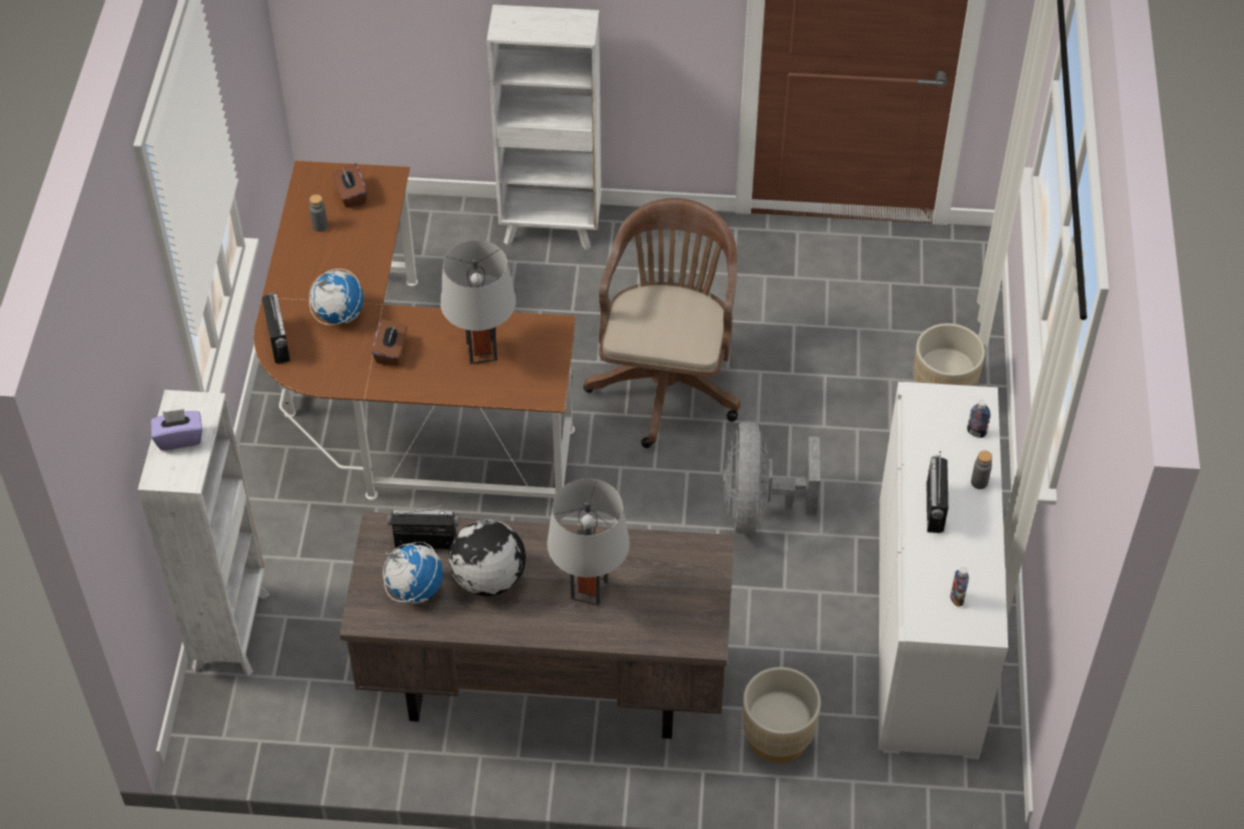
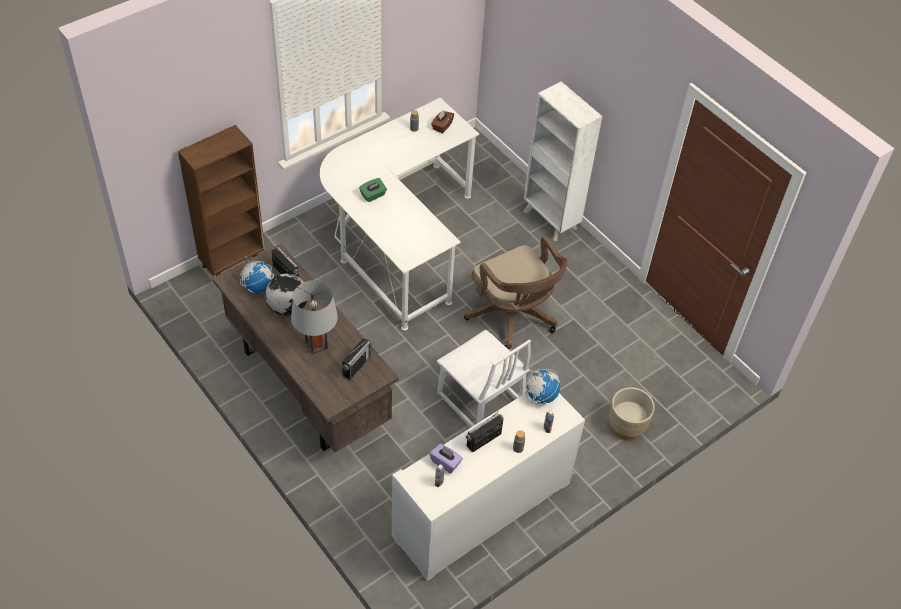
camera: 45 degrees right, 0 degrees up
white bookcase [138,390,270,675] -> brown bookcase [178,125,265,276]
purple tissue box [151,409,202,450] -> purple tissue box moved to [430,444,463,473]
brown desk [254,161,576,500] -> white desk [320,98,479,330]
radio [262,293,290,363] -> radio moved to [342,339,372,380]
globe [309,269,364,325] -> globe moved to [525,369,560,404]
brown tissue box [372,319,407,365] -> green tissue box [359,178,387,202]
grey table lamp [440,240,516,364] -> none
brown office chair [584,198,741,448] -> brown office chair turned 90 degrees clockwise [464,236,567,350]
grey fan [723,422,820,534] -> white chair [437,330,531,428]
beige planter [743,667,821,763] -> none

